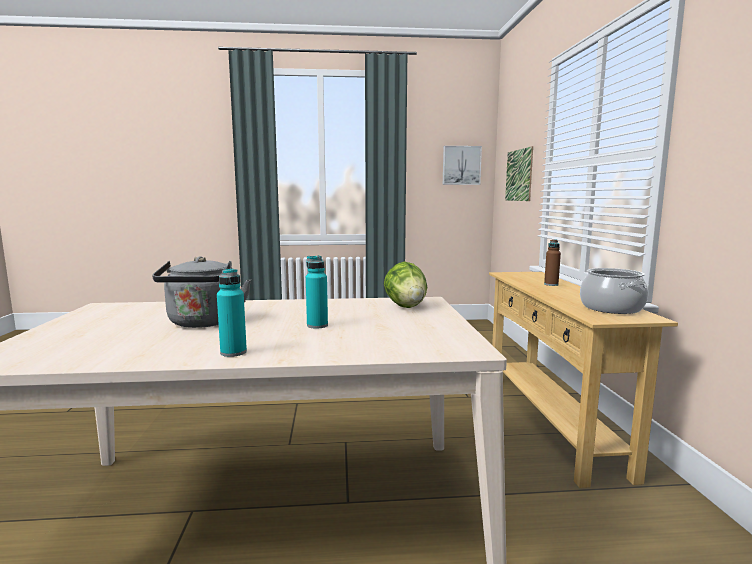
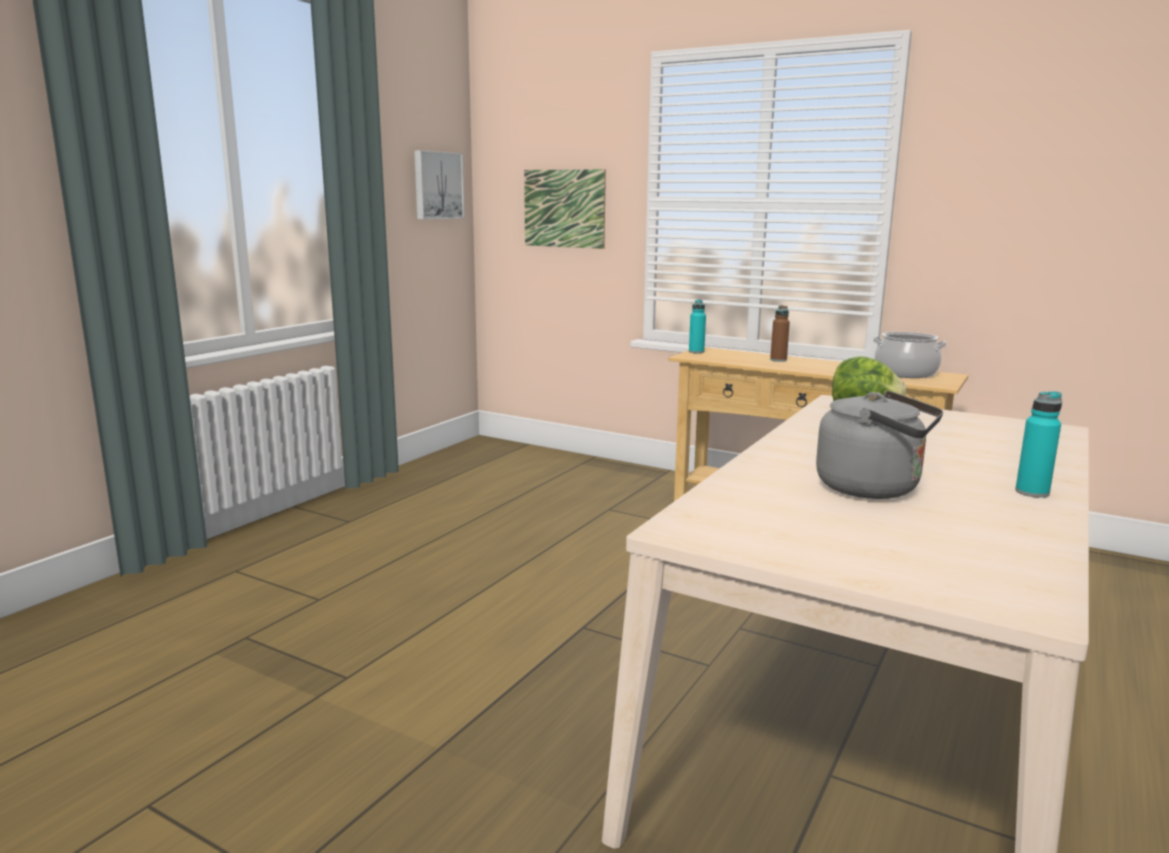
camera: 55 degrees left, 5 degrees up
turquoise bottle [306,256,328,329] -> turquoise bottle moved to [689,300,706,353]

